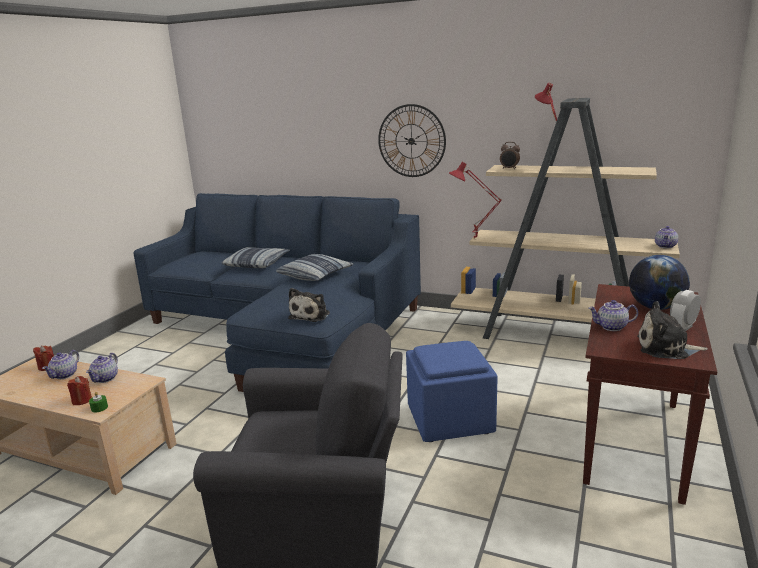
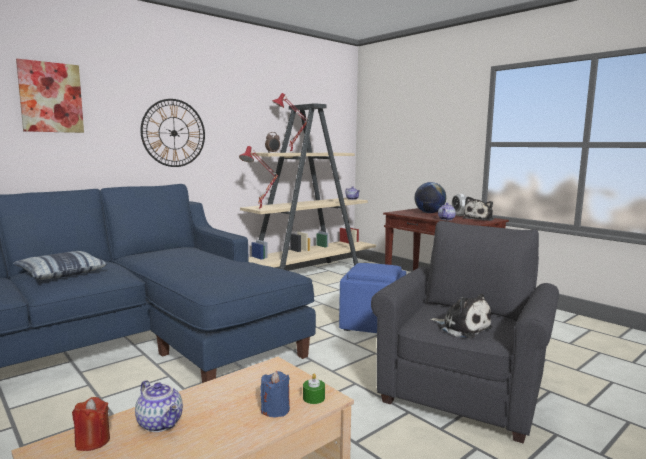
camera: 65 degrees left, 10 degrees down
red candle [67,376,92,405] -> blue candle [260,371,290,417]
teapot [86,353,118,383] -> none
pillow [276,254,353,281] -> none
plush toy [288,288,330,322] -> plush toy moved to [430,294,493,339]
none -> picture [16,59,84,133]

